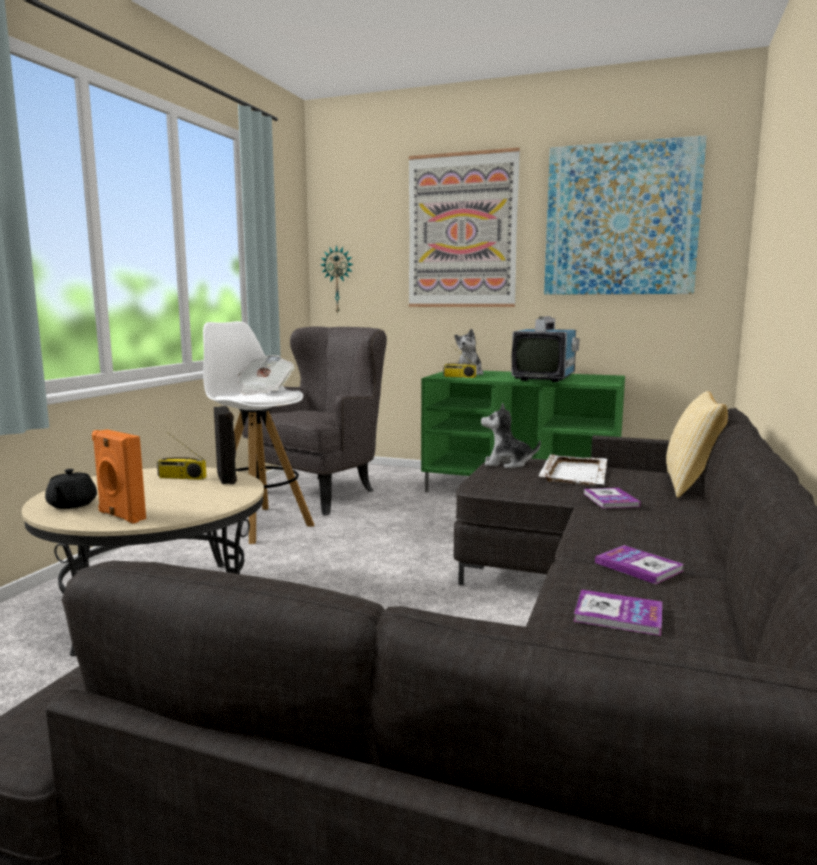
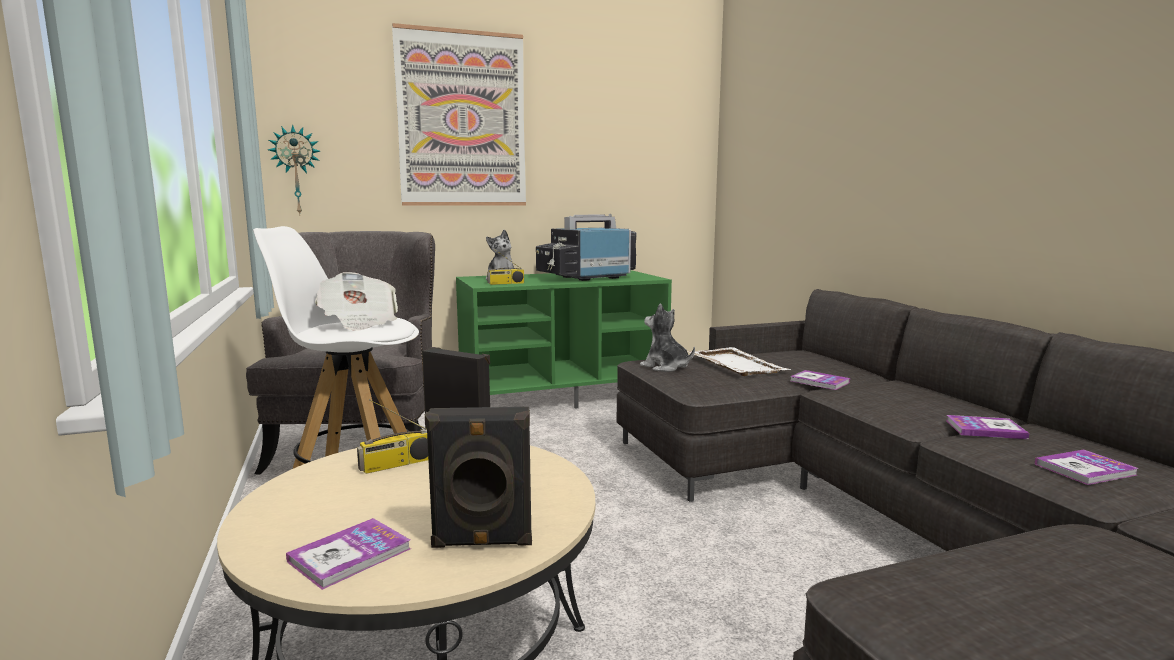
camera: 40 degrees left, 0 degrees up
black teapot [45,469,97,509] -> book [286,518,411,590]
orange speaker [92,429,146,524] -> black speaker [425,407,532,548]
plush toy [481,403,541,468] -> plush toy turned 75 degrees clockwise [640,303,695,372]
television [511,316,579,382] -> television turned 105 degrees counterclockwise [536,214,636,281]
picture [544,135,707,295] -> none
pillow [666,391,728,498] -> none

